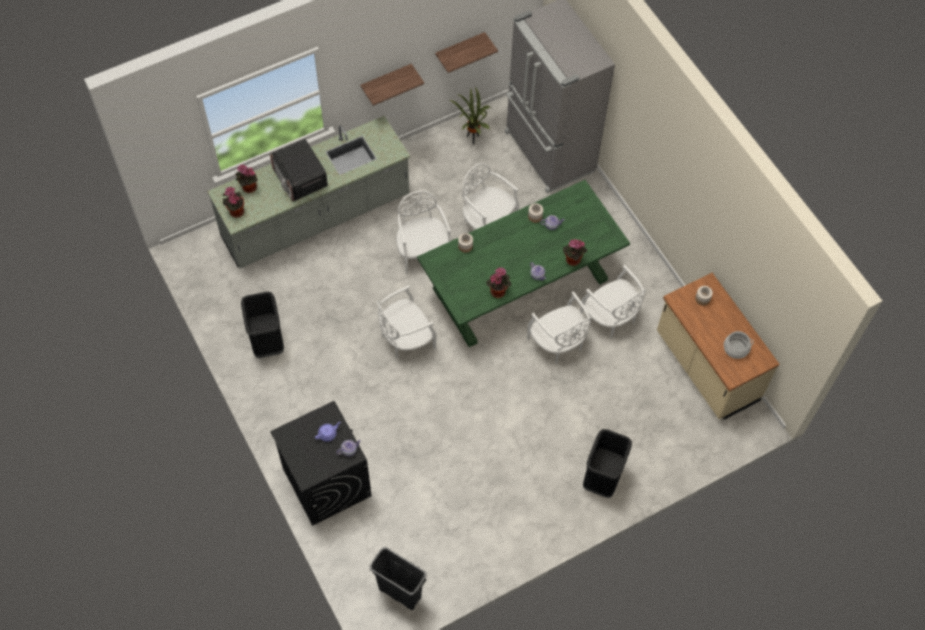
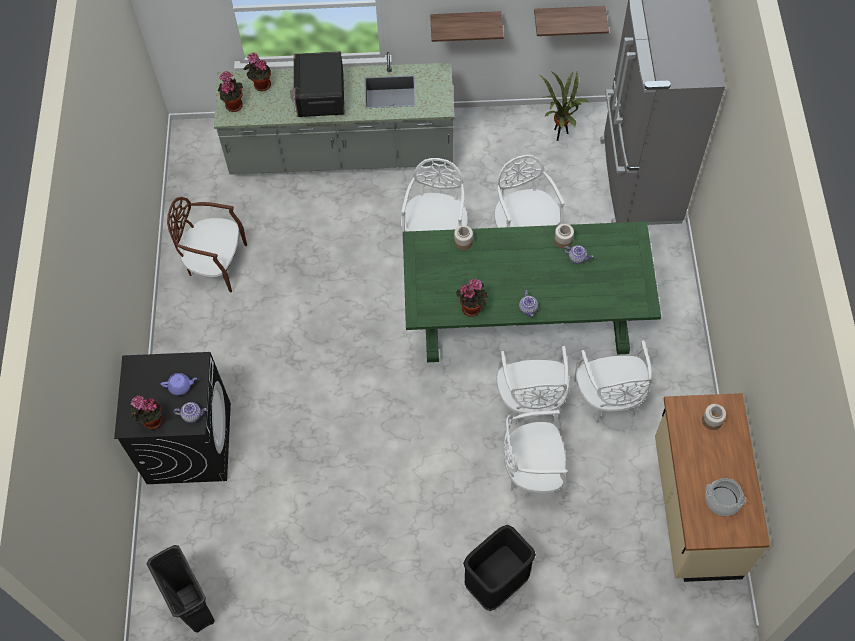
camera: 30 degrees right, 0 degrees up
black trash can [241,292,284,358] -> brown chair [167,197,247,293]
white chair [377,285,437,359] -> white chair moved to [504,410,569,499]
potted plant [563,239,587,266] -> potted plant moved to [130,395,163,430]

